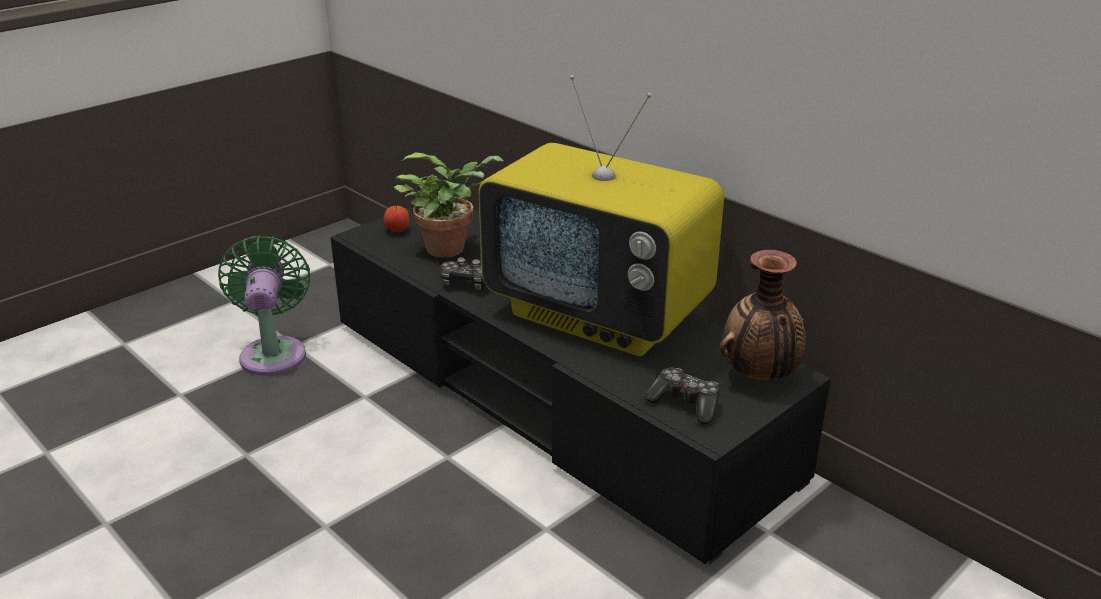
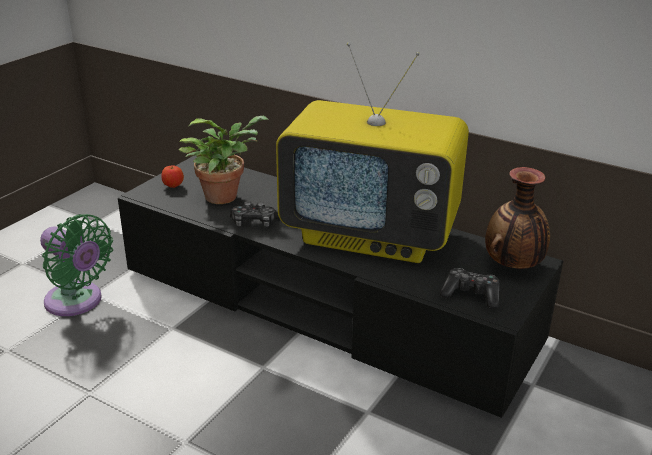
camera: 15 degrees left, 0 degrees up
green fan [218,235,310,376] -> green fan turned 150 degrees clockwise [40,214,113,316]

